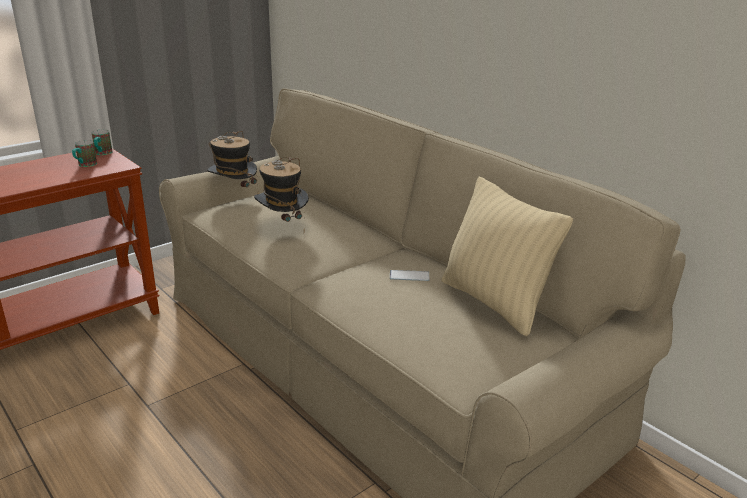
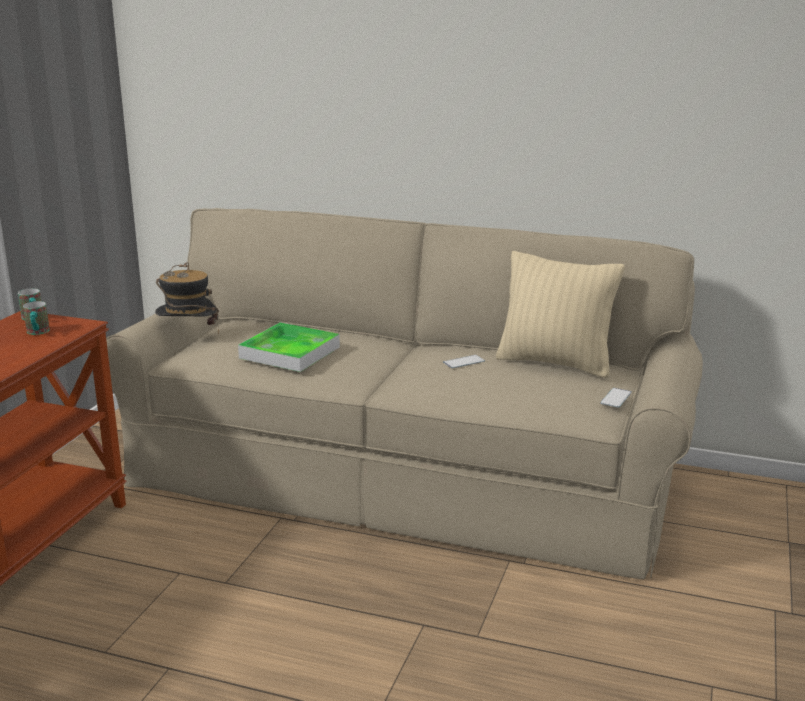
camera: 30 degrees left, 5 degrees down
hat [254,157,309,232] -> tray [238,322,340,372]
none -> phone [600,388,632,408]

